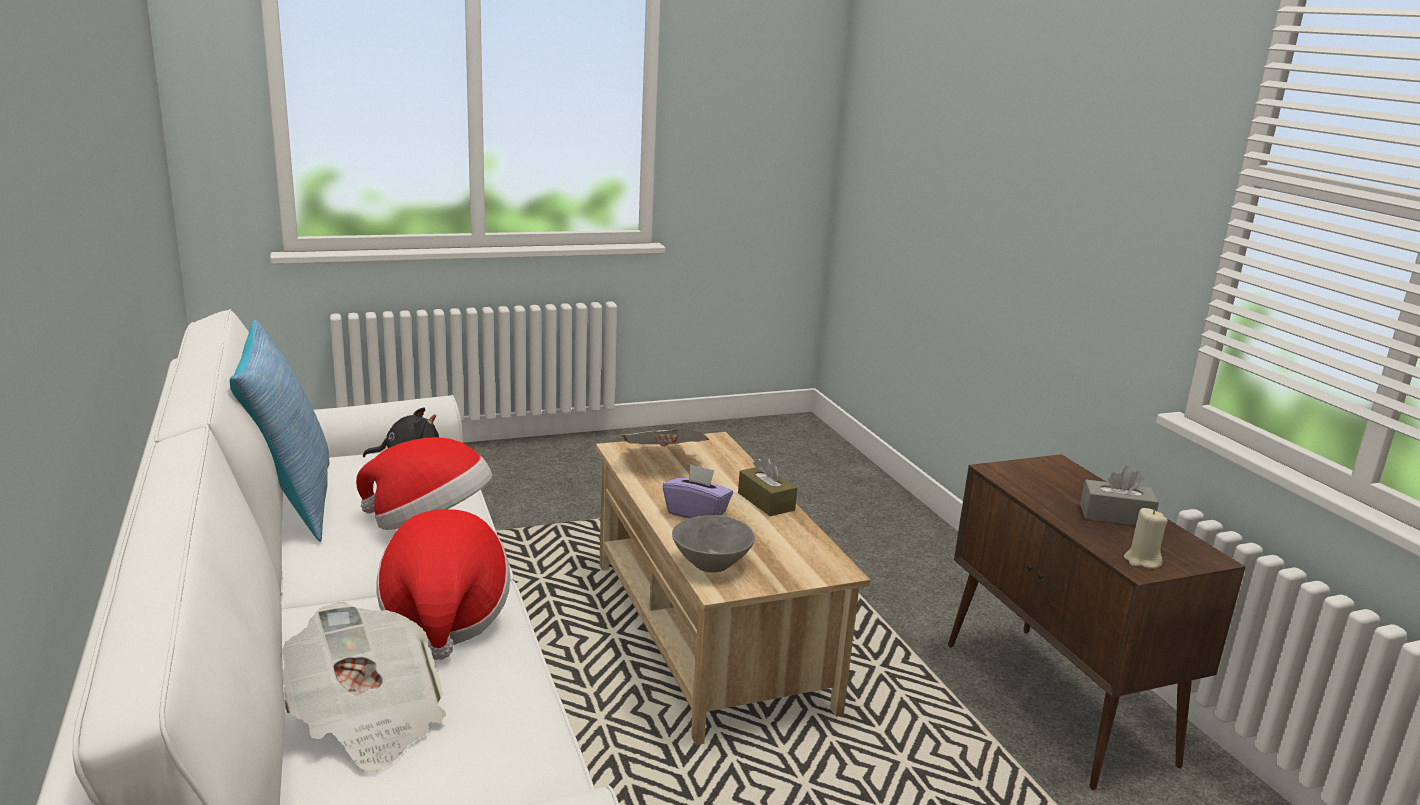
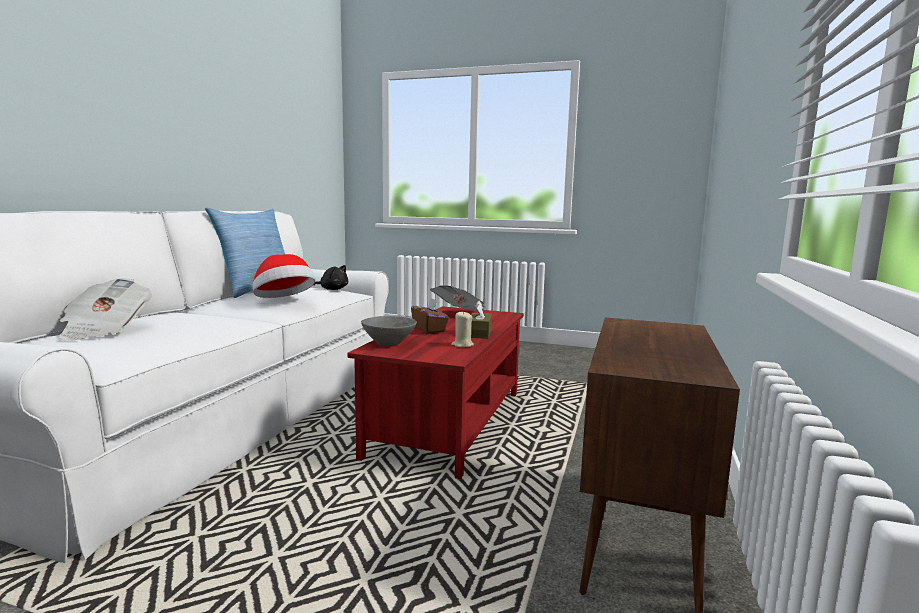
camera: 40 degrees right, 10 degrees down
hat [377,509,510,660] -> none
beige coffee table [596,432,870,745] -> red coffee table [347,306,524,479]
purple tissue box [663,464,733,519] -> brown tissue box [411,298,449,334]
grey tissue box [1080,466,1159,526] -> none
beige candle [1124,508,1168,568] -> beige candle moved to [451,311,474,347]

